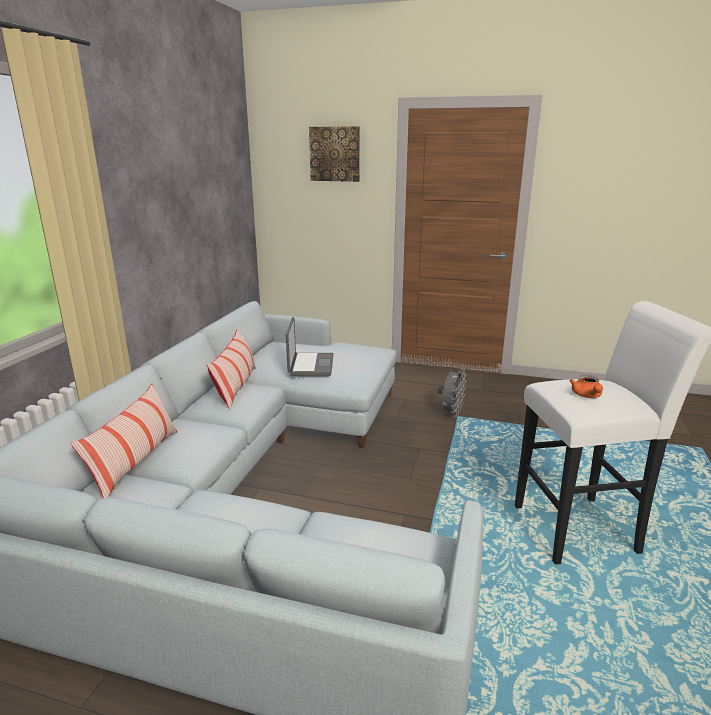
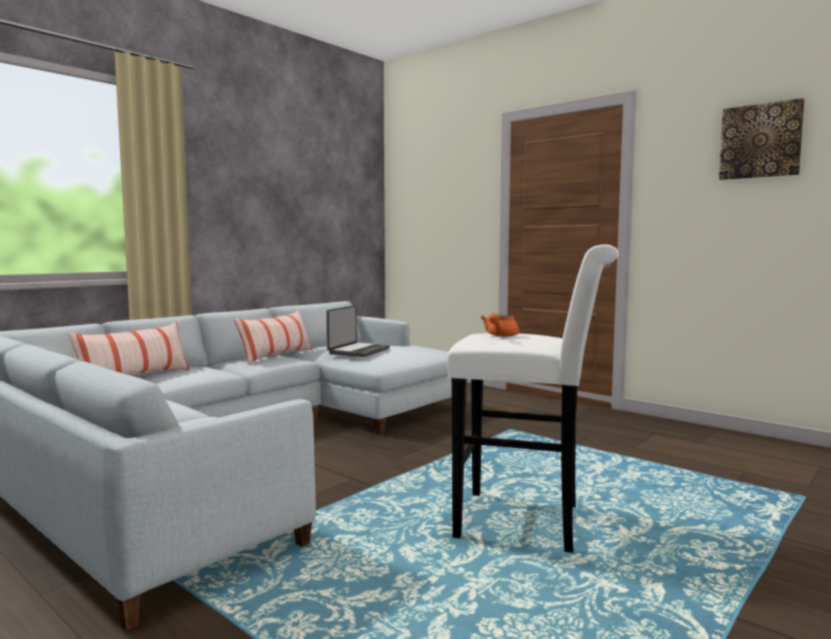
camera: 25 degrees right, 15 degrees down
picture [309,126,360,182] -> picture moved to [719,98,805,180]
grey fan [438,368,466,416] -> none

